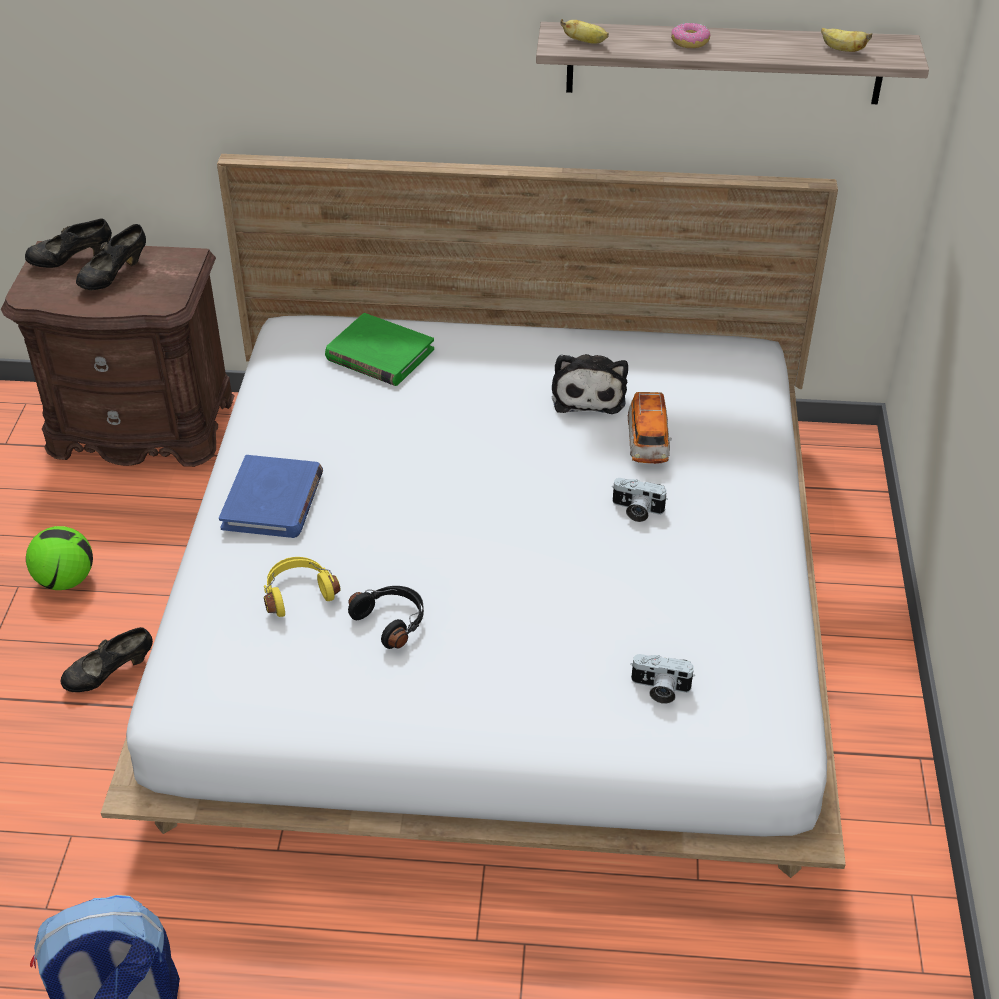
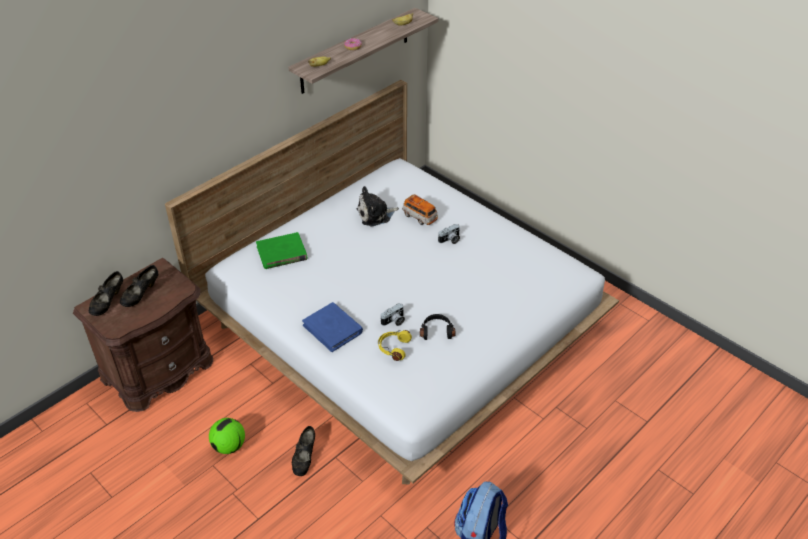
camera: 50 degrees left, 0 degrees up
black shoe [76,224,146,290] -> black shoe turned 45 degrees clockwise [120,265,158,307]
plush toy [552,354,628,414] -> plush toy turned 120 degrees clockwise [357,186,399,226]
camera [630,654,695,704] -> camera moved to [380,303,405,326]

